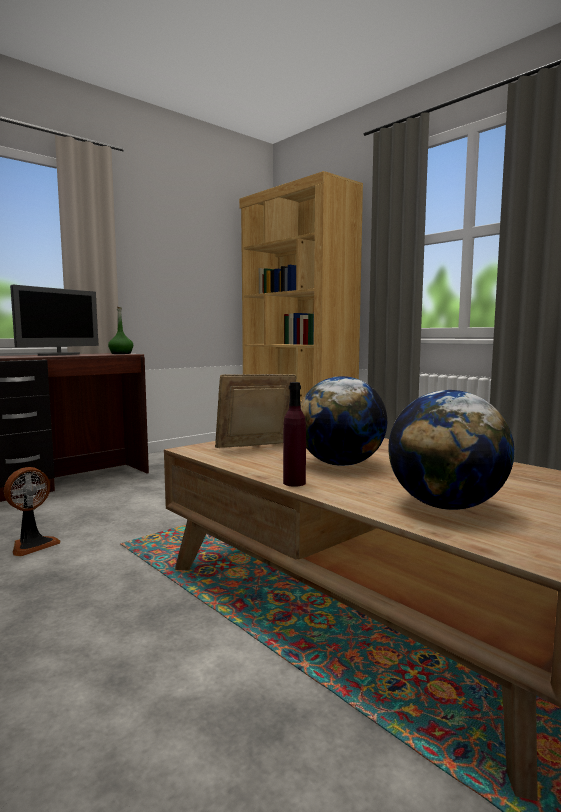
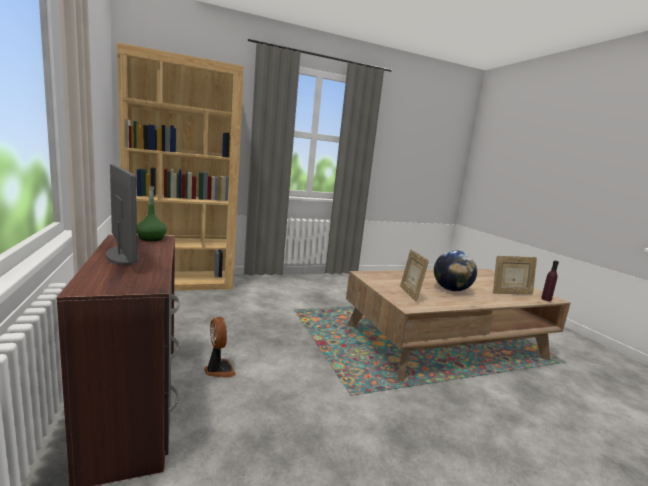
camera: 70 degrees left, 5 degrees up
fan [4,467,61,556] -> fan moved to [204,317,236,378]
purple bottle [283,382,306,487] -> purple bottle moved to [541,261,559,301]
globe [388,390,514,510] -> picture frame [493,256,537,295]

